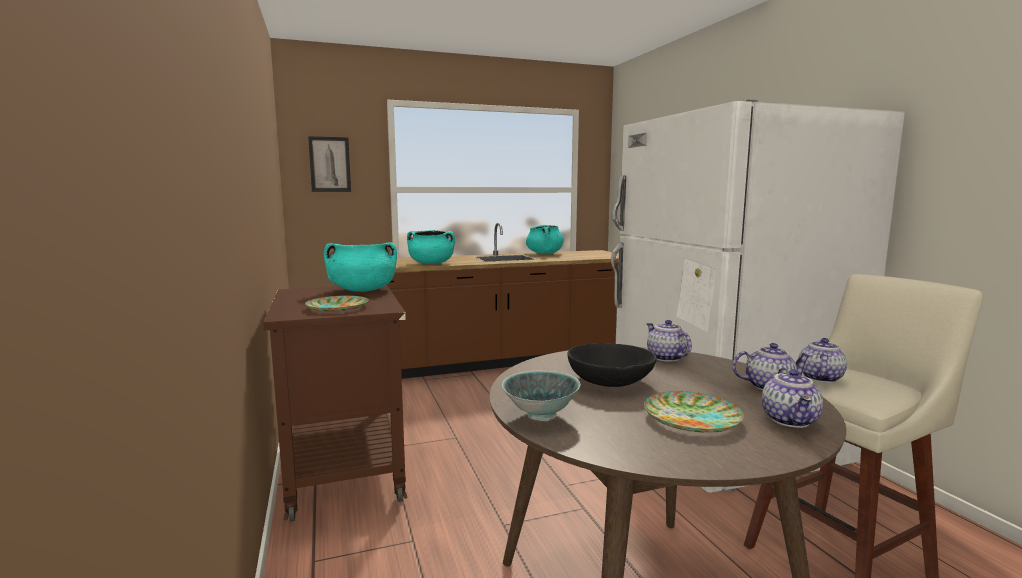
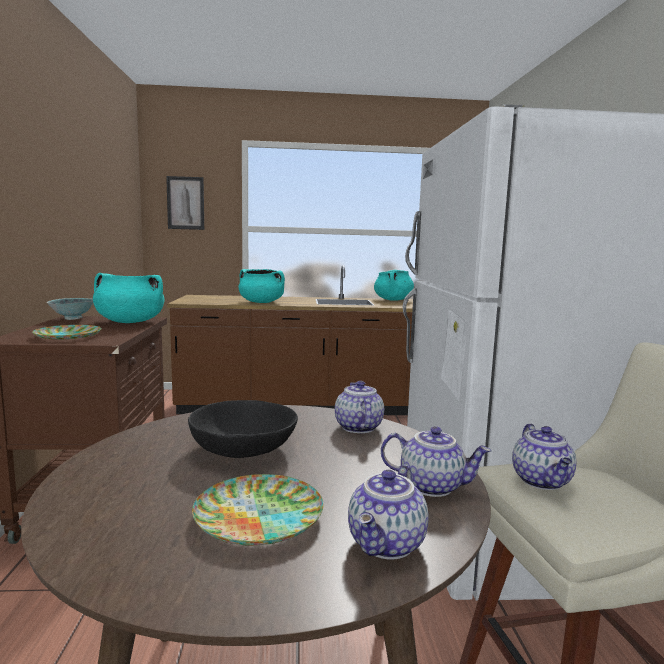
camera: 15 degrees right, 0 degrees up
bowl [502,371,580,421] -> bowl moved to [47,298,93,320]
teapot [798,338,847,383] -> teapot turned 135 degrees clockwise [512,423,577,490]

